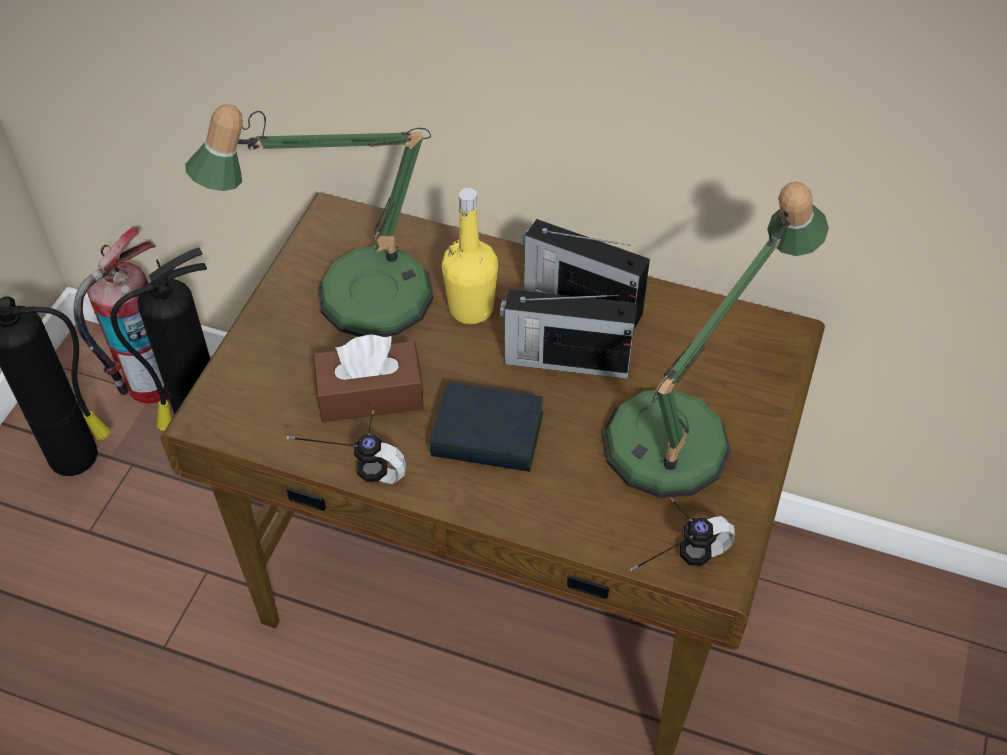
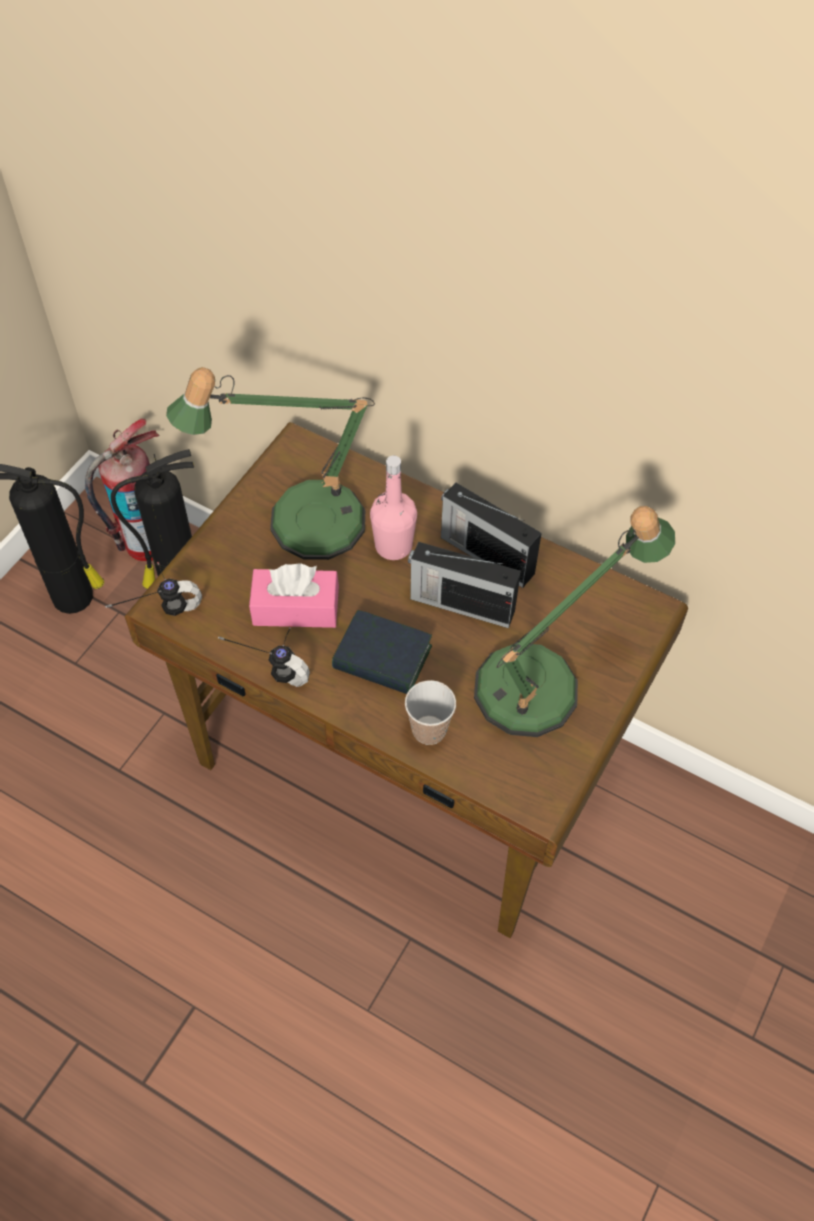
camera: 10 degrees right, 5 degrees up
brown tissue box [313,334,424,423] -> pink tissue box [249,563,339,628]
yellow bottle [442,188,498,324] -> pink bottle [370,455,417,560]
headphones [630,498,735,571] -> headphones moved to [105,562,202,616]
none -> cup [405,680,456,745]

